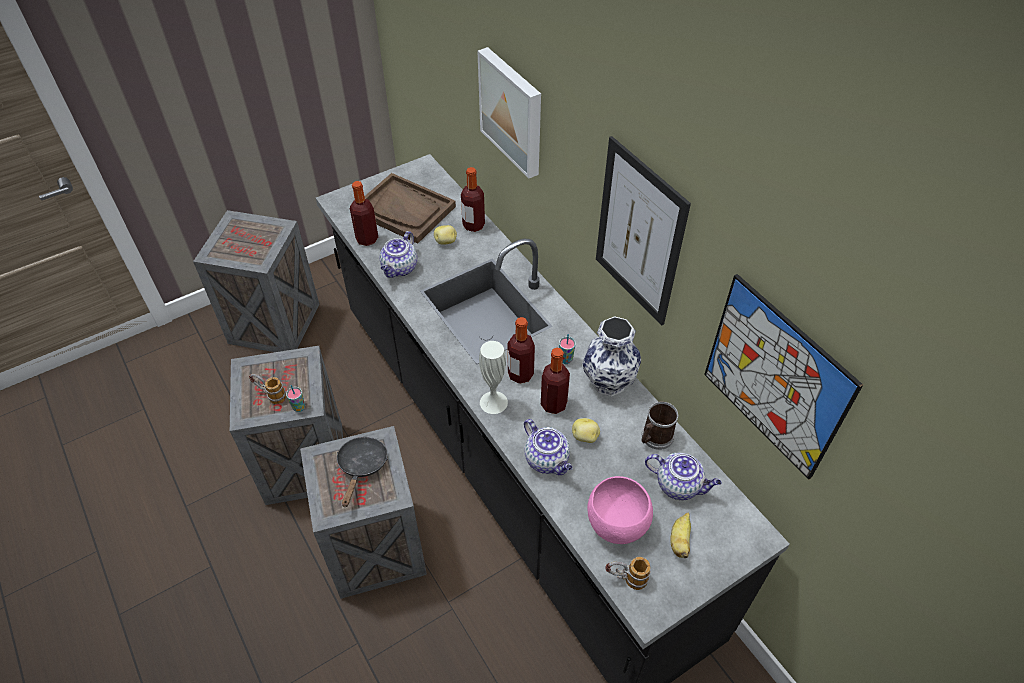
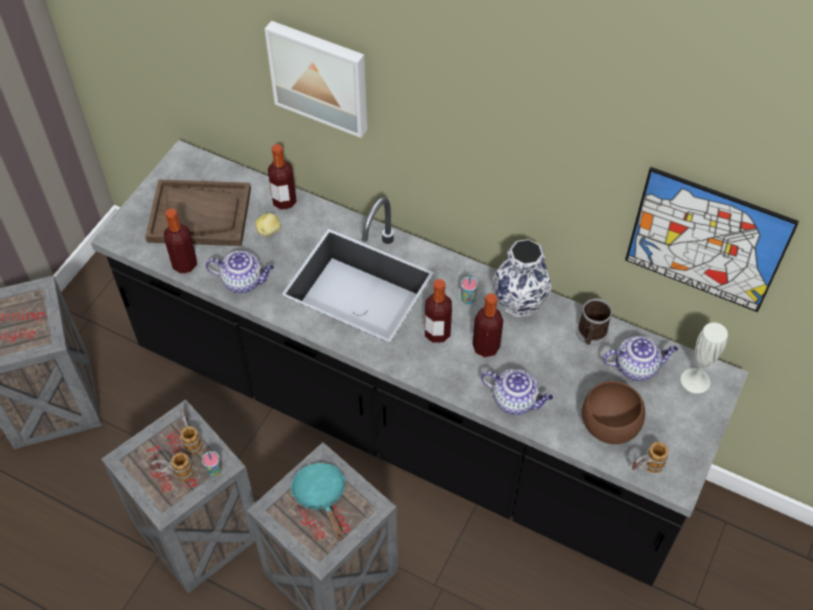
camera: 30 degrees left, 5 degrees up
black frying pan [337,437,388,507] -> turquoise frying pan [291,463,345,541]
teapot [380,231,417,278] -> teapot turned 75 degrees counterclockwise [206,251,274,293]
white vase [479,341,508,414] -> white vase moved to [681,322,728,393]
potato [572,418,600,443] -> none
pink bowl [587,476,653,544] -> brown bowl [582,381,645,444]
picture [596,136,691,326] -> none
banana [670,513,691,558] -> none
none -> mug [180,409,203,455]

